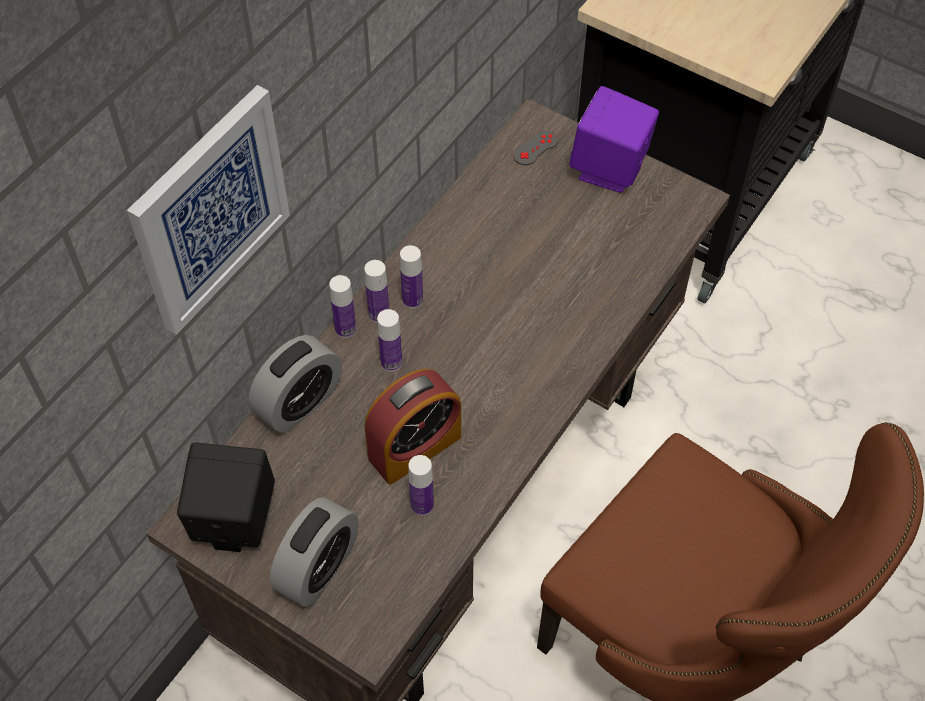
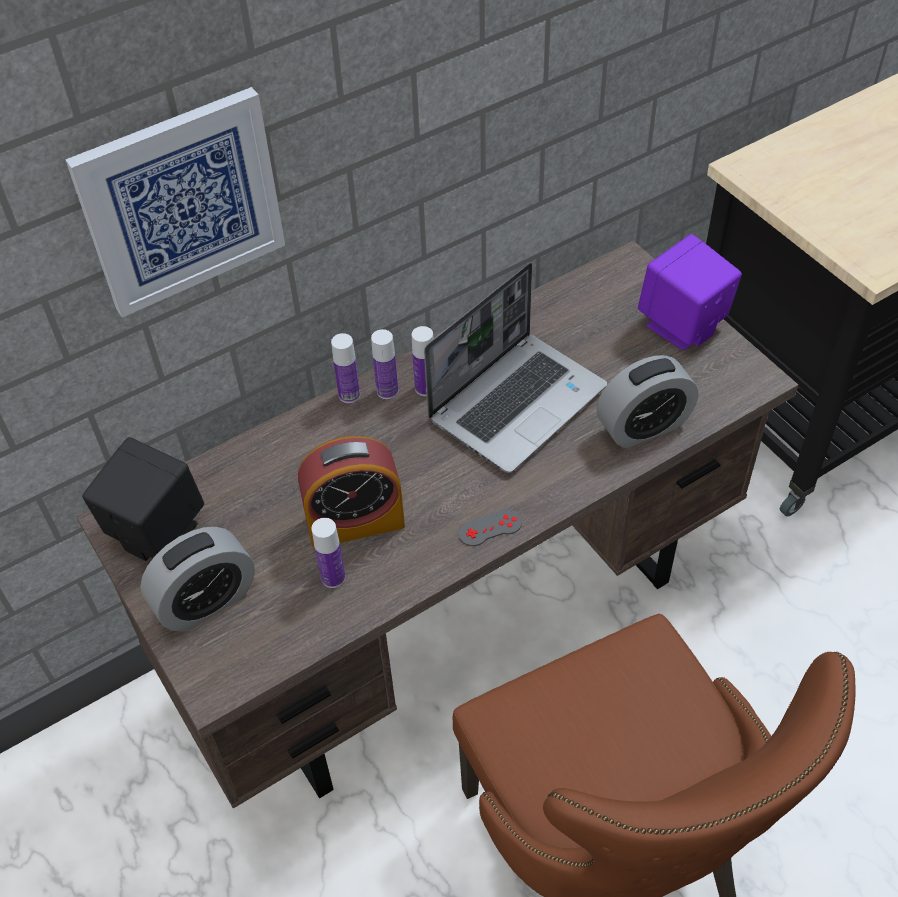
camera: 25 degrees right, 5 degrees down
alarm clock [249,335,342,432] -> alarm clock moved to [597,355,698,448]
bottle [377,309,402,372] -> none
grey game controller [513,130,558,165] -> grey game controller moved to [458,510,522,546]
none -> laptop [424,262,607,473]

